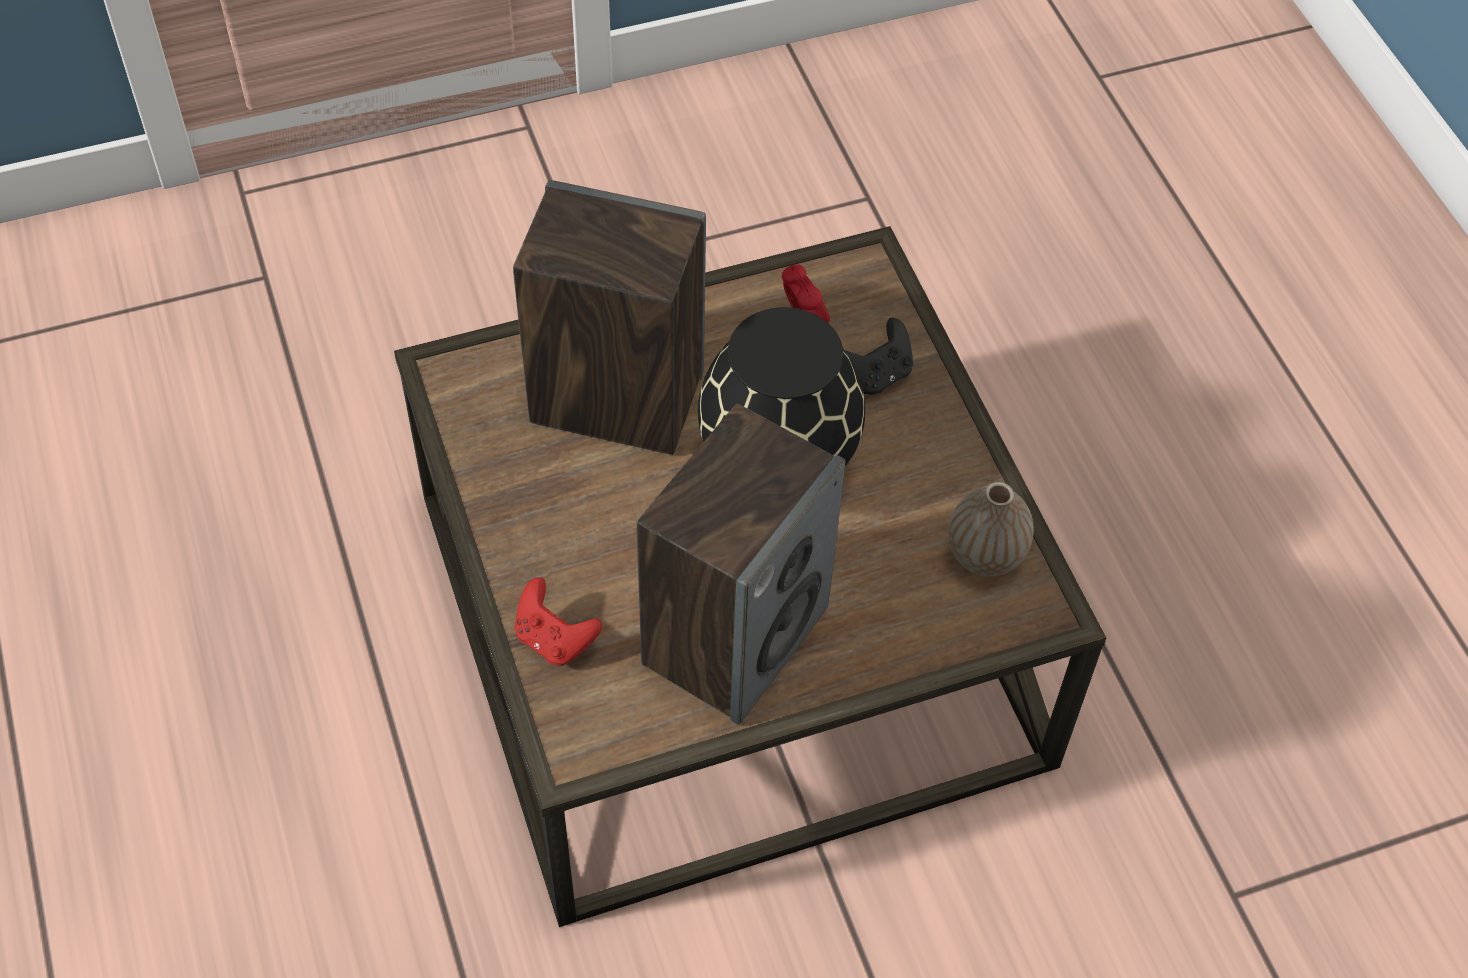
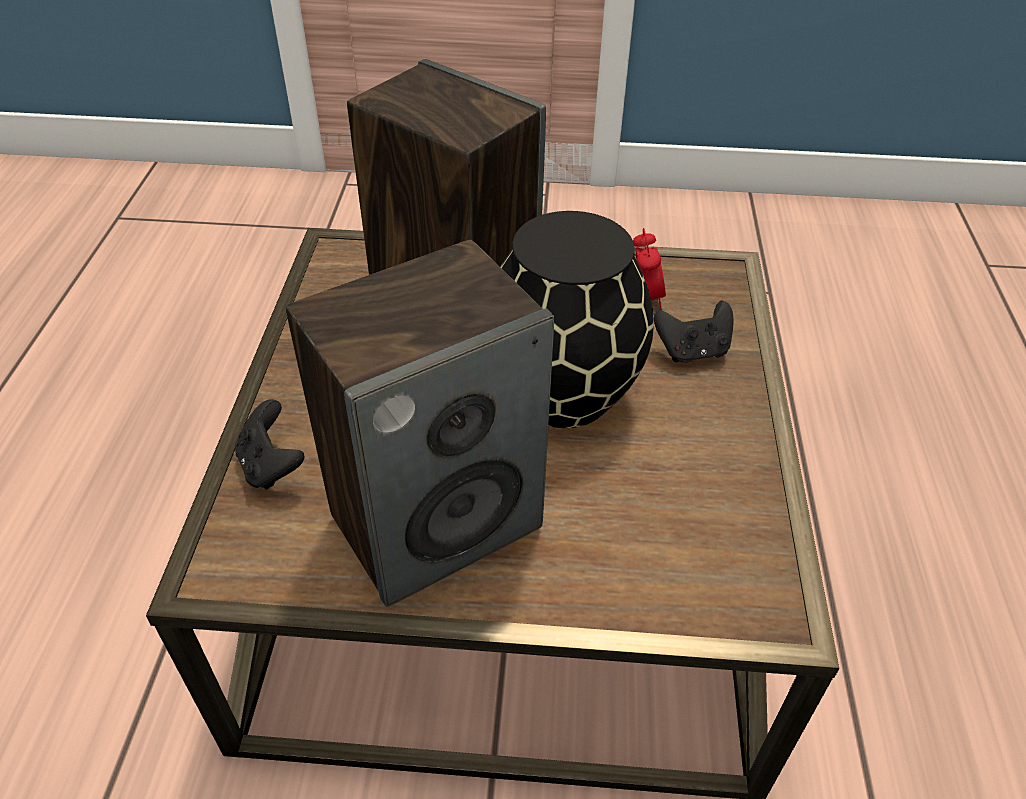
camera: 25 degrees right, 10 degrees down
red game controller [515,577,602,666] -> black game controller [235,399,305,490]
vase [948,482,1034,576] -> none

